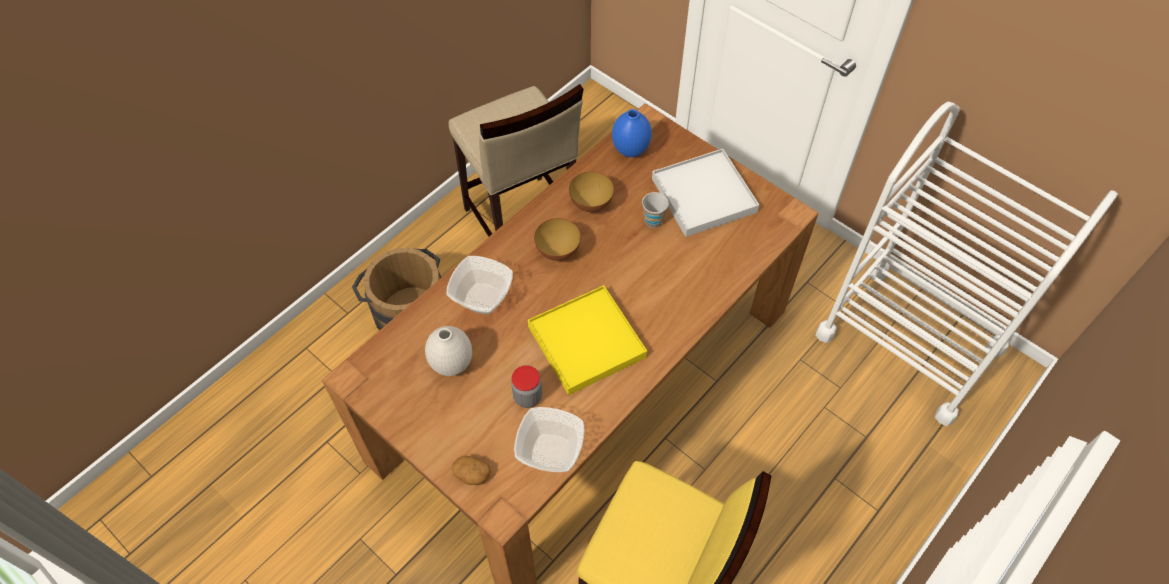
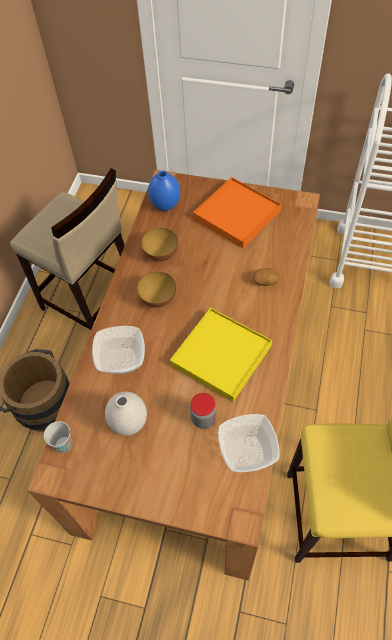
camera: 25 degrees left, 0 degrees up
potato [451,456,491,485] -> potato moved to [253,268,280,286]
cup [642,192,669,228] -> cup moved to [44,421,73,453]
white tray [652,149,759,237] -> orange tray [193,177,281,248]

